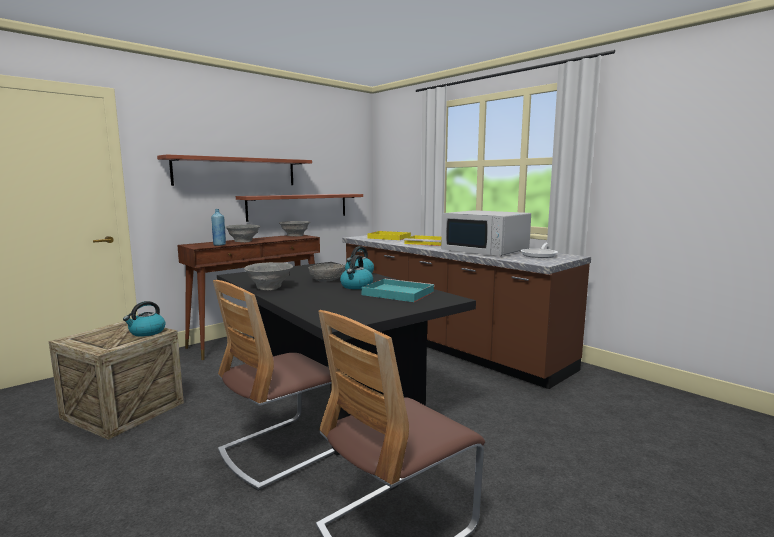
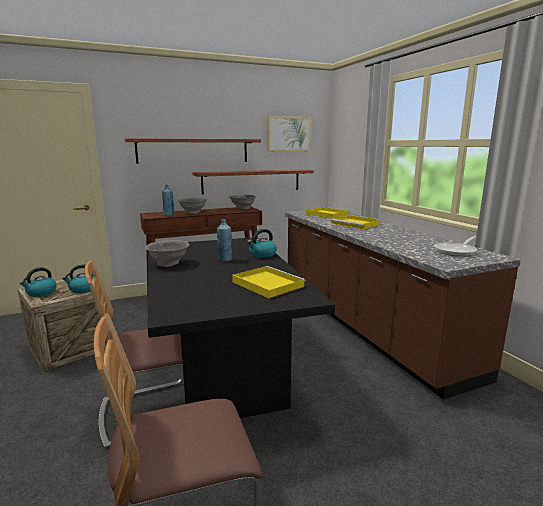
camera: 20 degrees right, 5 degrees up
grey bowl [309,263,345,282] -> blue bottle [217,219,233,262]
kettle [340,255,373,289] -> kettle moved to [19,267,57,297]
turquoise tray [361,279,435,302] -> yellow tray [232,266,306,299]
white microwave [441,210,531,256] -> none
none -> picture [267,116,311,152]

